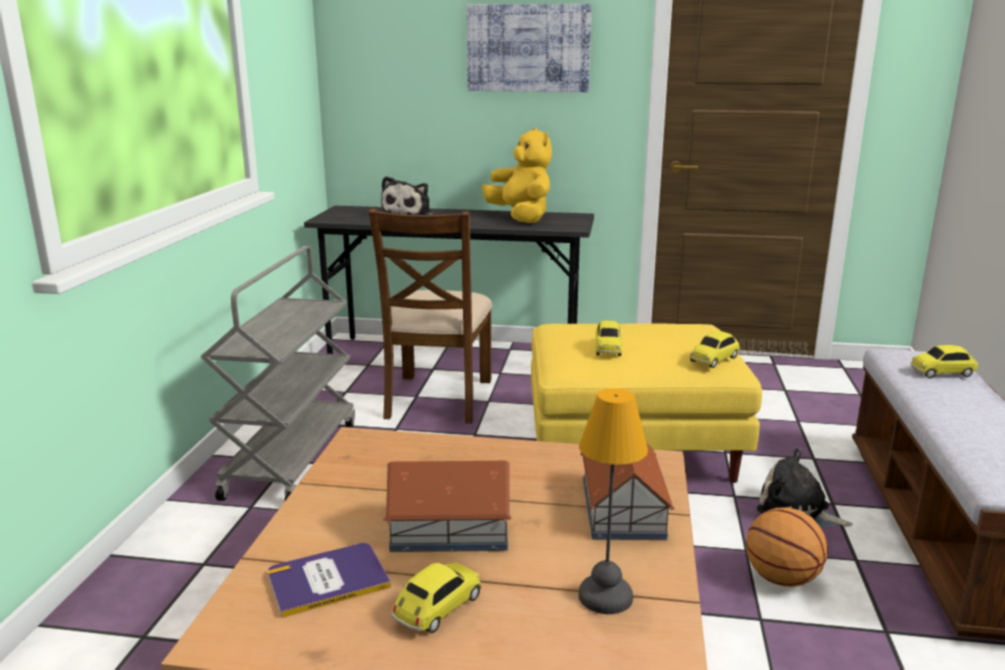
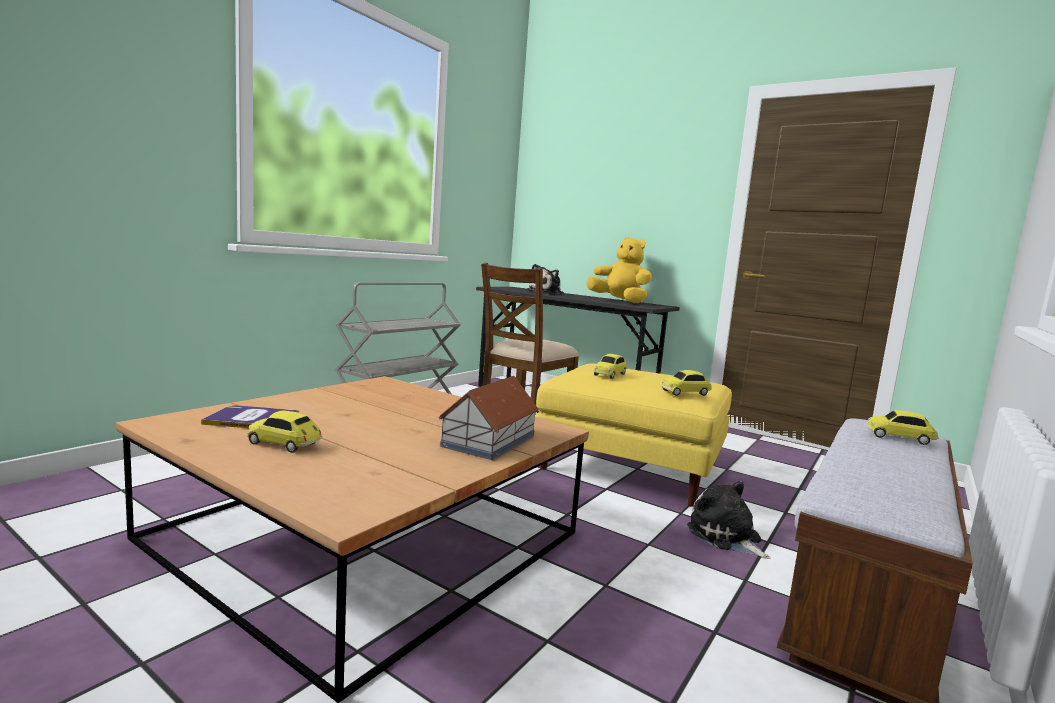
camera: 25 degrees right, 10 degrees down
toy house [383,461,511,552] -> none
toy car [392,563,481,633] -> toy car turned 135 degrees counterclockwise [247,410,322,453]
picture [467,4,592,92] -> none
yellow plush toy [482,128,552,223] -> yellow plush toy turned 45 degrees counterclockwise [586,237,652,303]
table lamp [578,388,648,614] -> none
basketball [746,507,828,587] -> none

